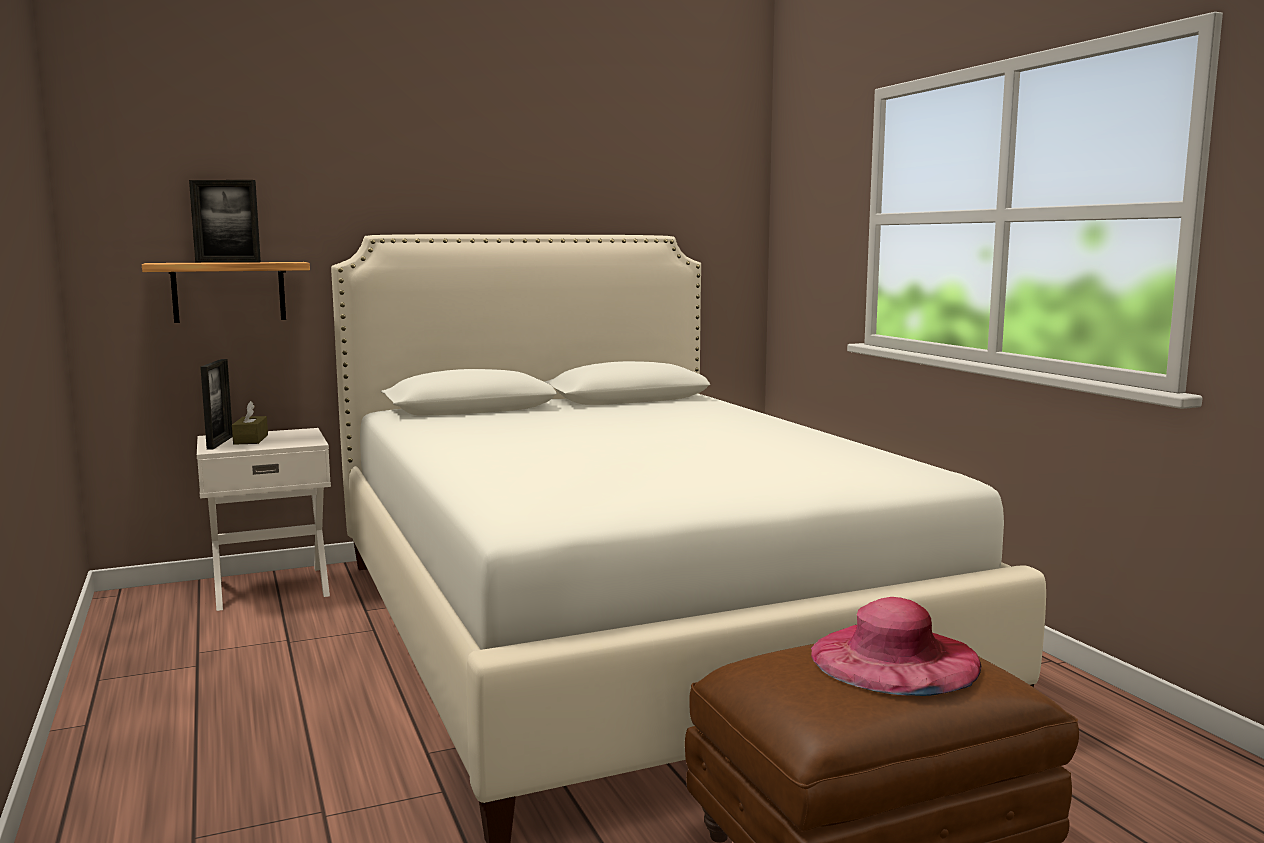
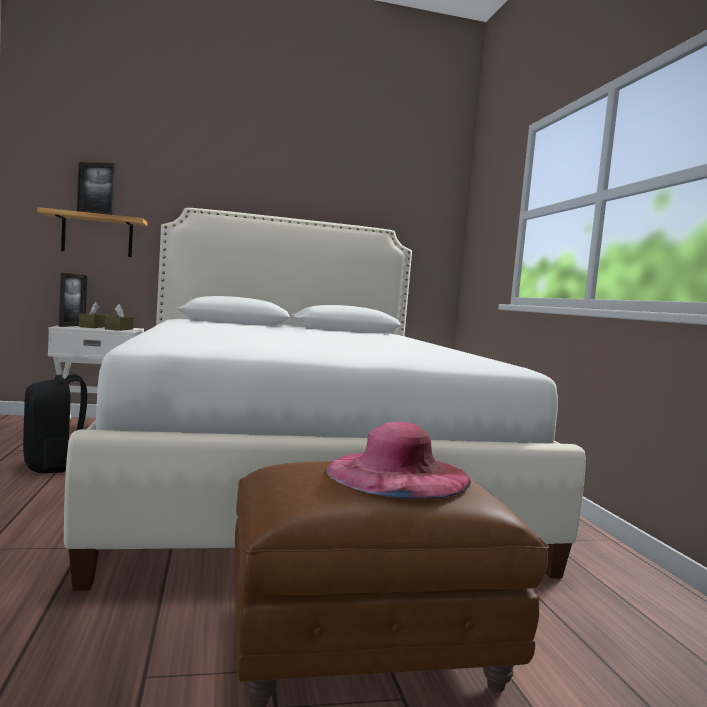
camera: 10 degrees right, 5 degrees down
none -> black backpack [23,374,87,473]
none -> brown tissue box [105,304,134,331]

